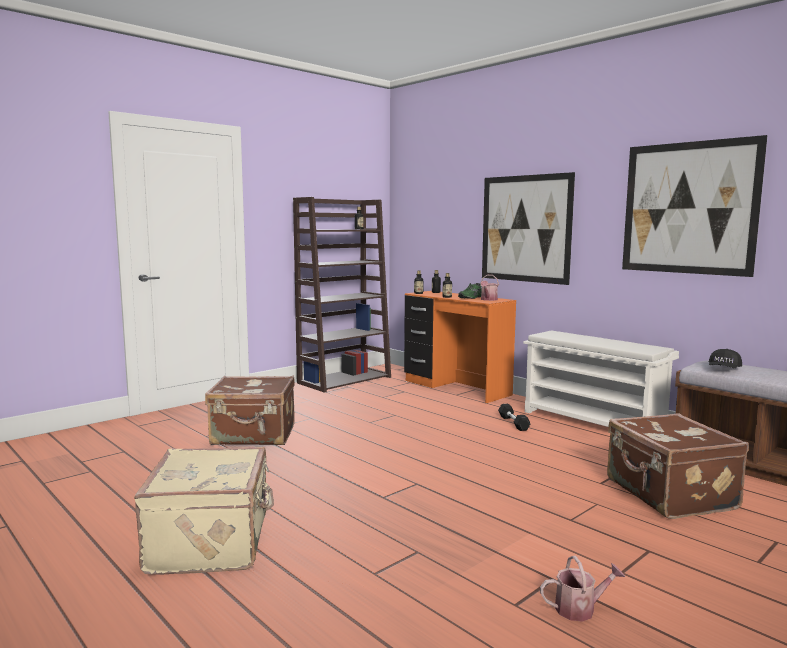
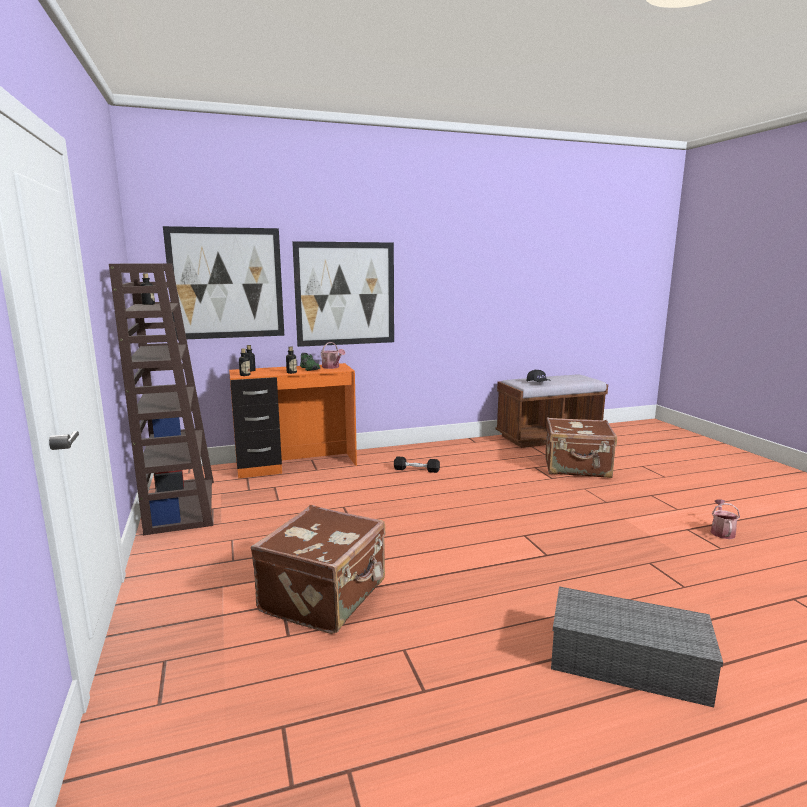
camera: 65 degrees left, 5 degrees up
beige suitcase [134,447,274,575] -> grey storage box [551,586,723,707]
white shoe rack [523,331,679,427] -> none
picture [622,135,768,277] -> picture moved to [163,226,284,340]

